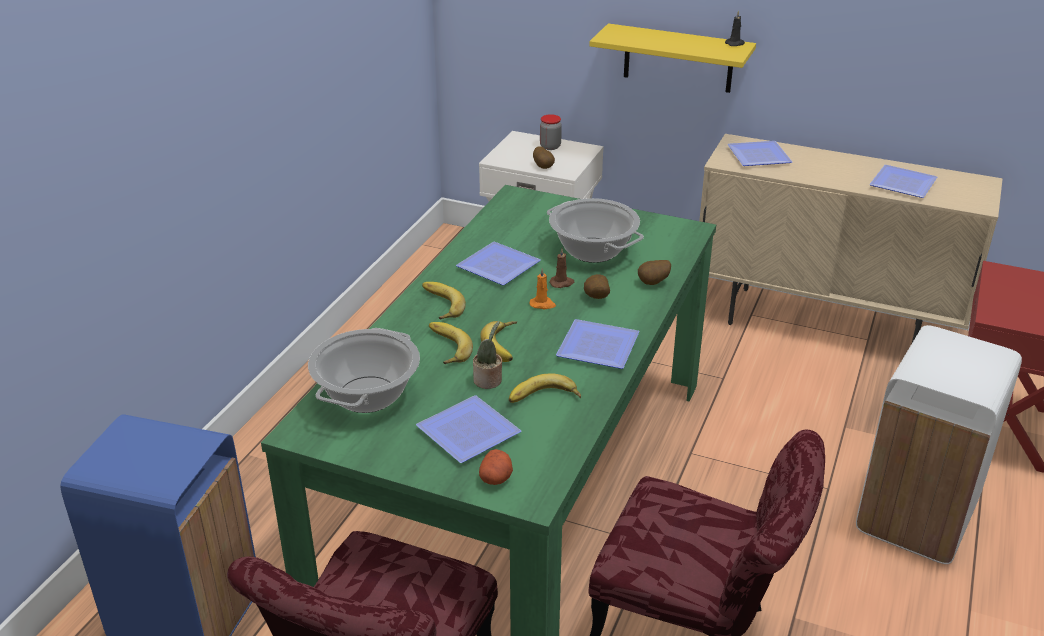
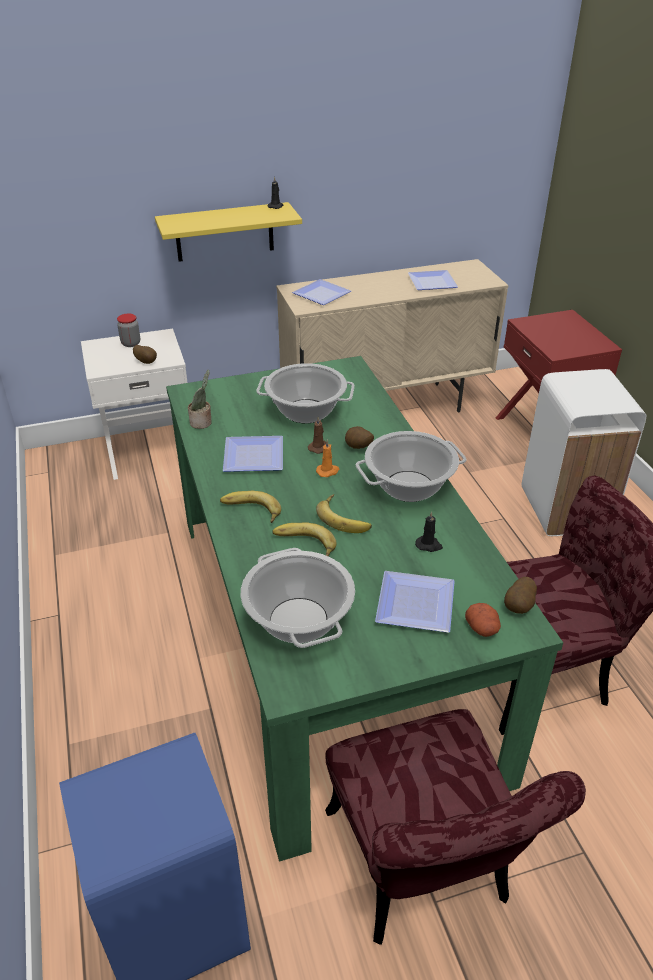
camera: 40 degrees left, 5 degrees up
potted plant [473,321,502,389] -> potted plant moved to [188,370,212,429]
banana [509,373,581,403] -> black candle [415,511,443,552]
plate [556,319,640,369] -> cooking pot [356,431,467,502]
potato [638,260,671,285] -> potato moved to [504,577,537,614]

